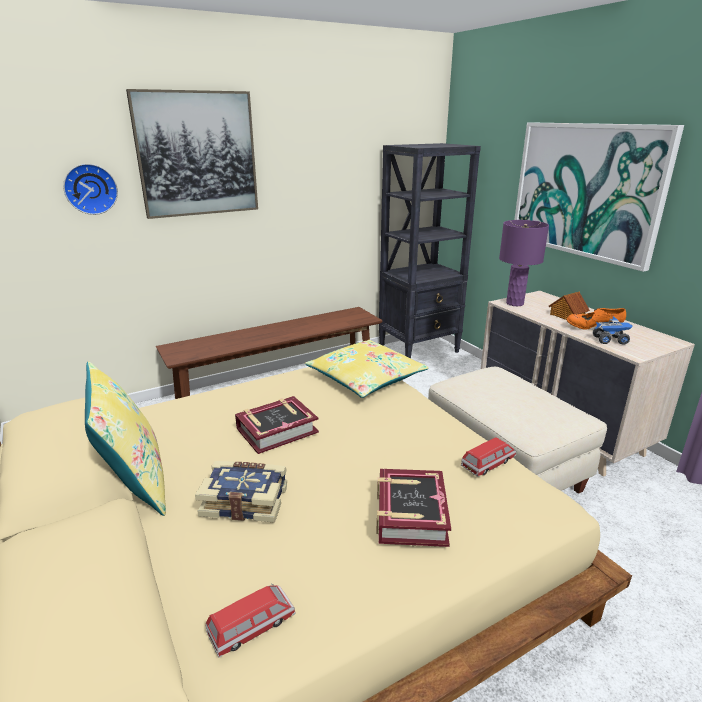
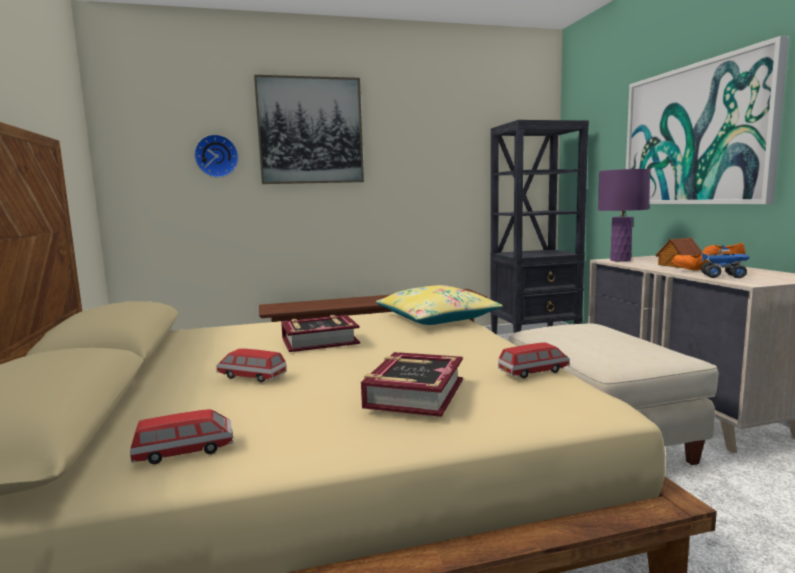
camera: 15 degrees right, 15 degrees down
yellow pillow [85,361,166,516] -> none
book [195,461,287,523] -> toy car [216,348,287,383]

